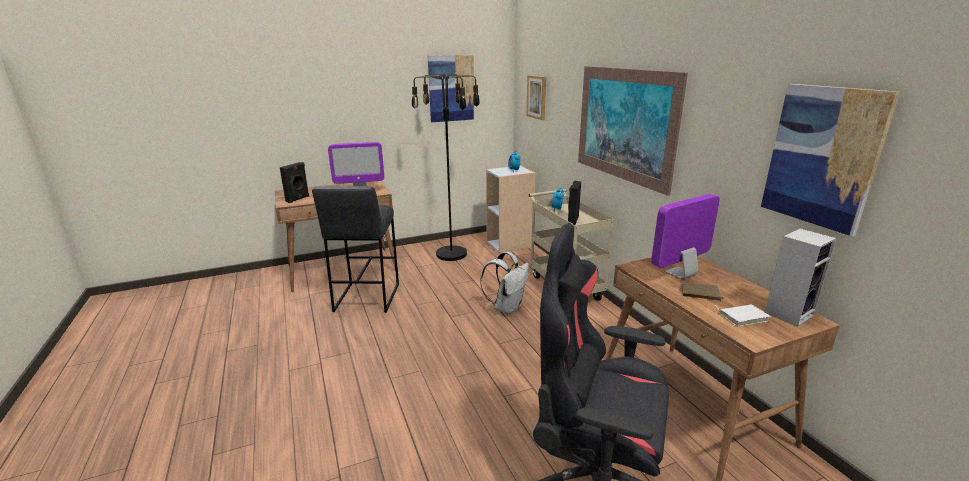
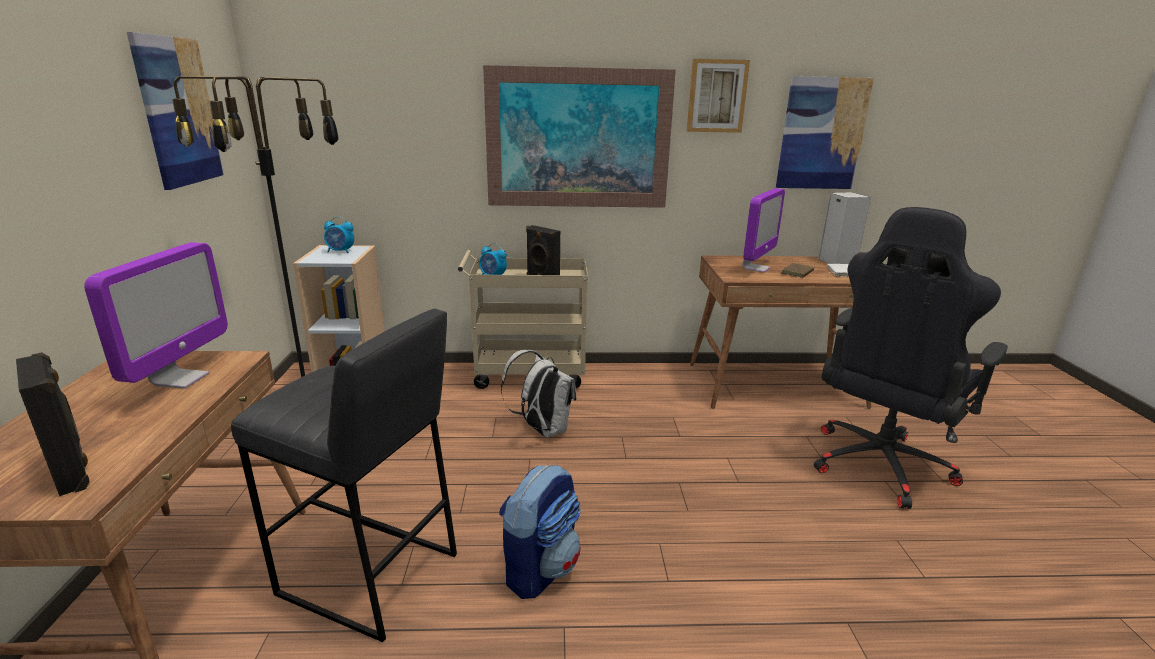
camera: 70 degrees left, 0 degrees up
picture [526,75,546,120] -> picture moved to [687,59,750,133]
monitor [651,194,720,279] -> monitor turned 135 degrees counterclockwise [742,188,785,273]
none -> backpack [499,465,581,599]

